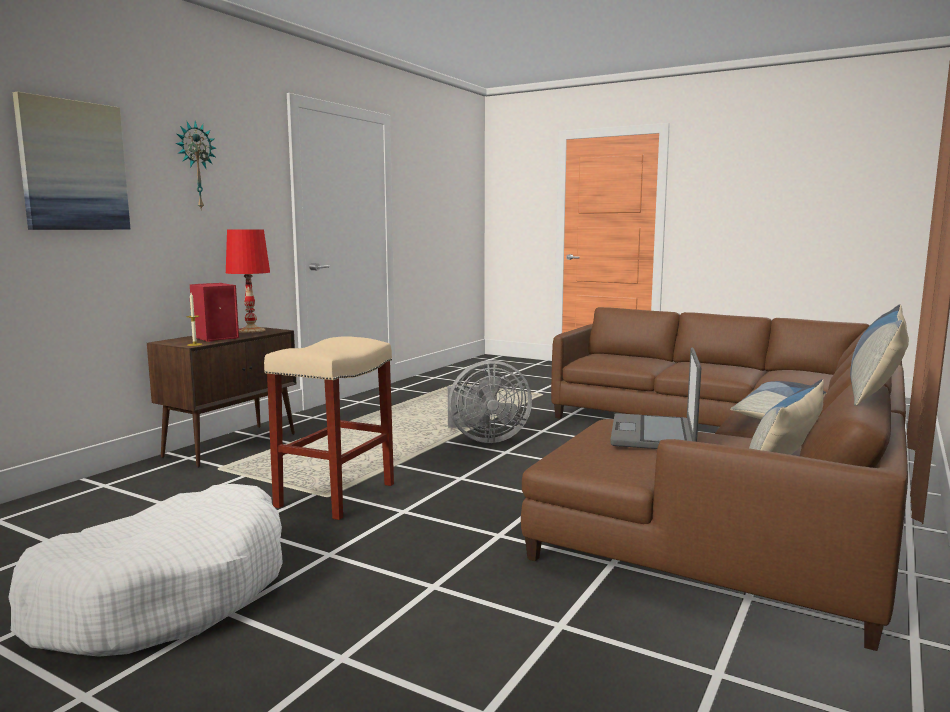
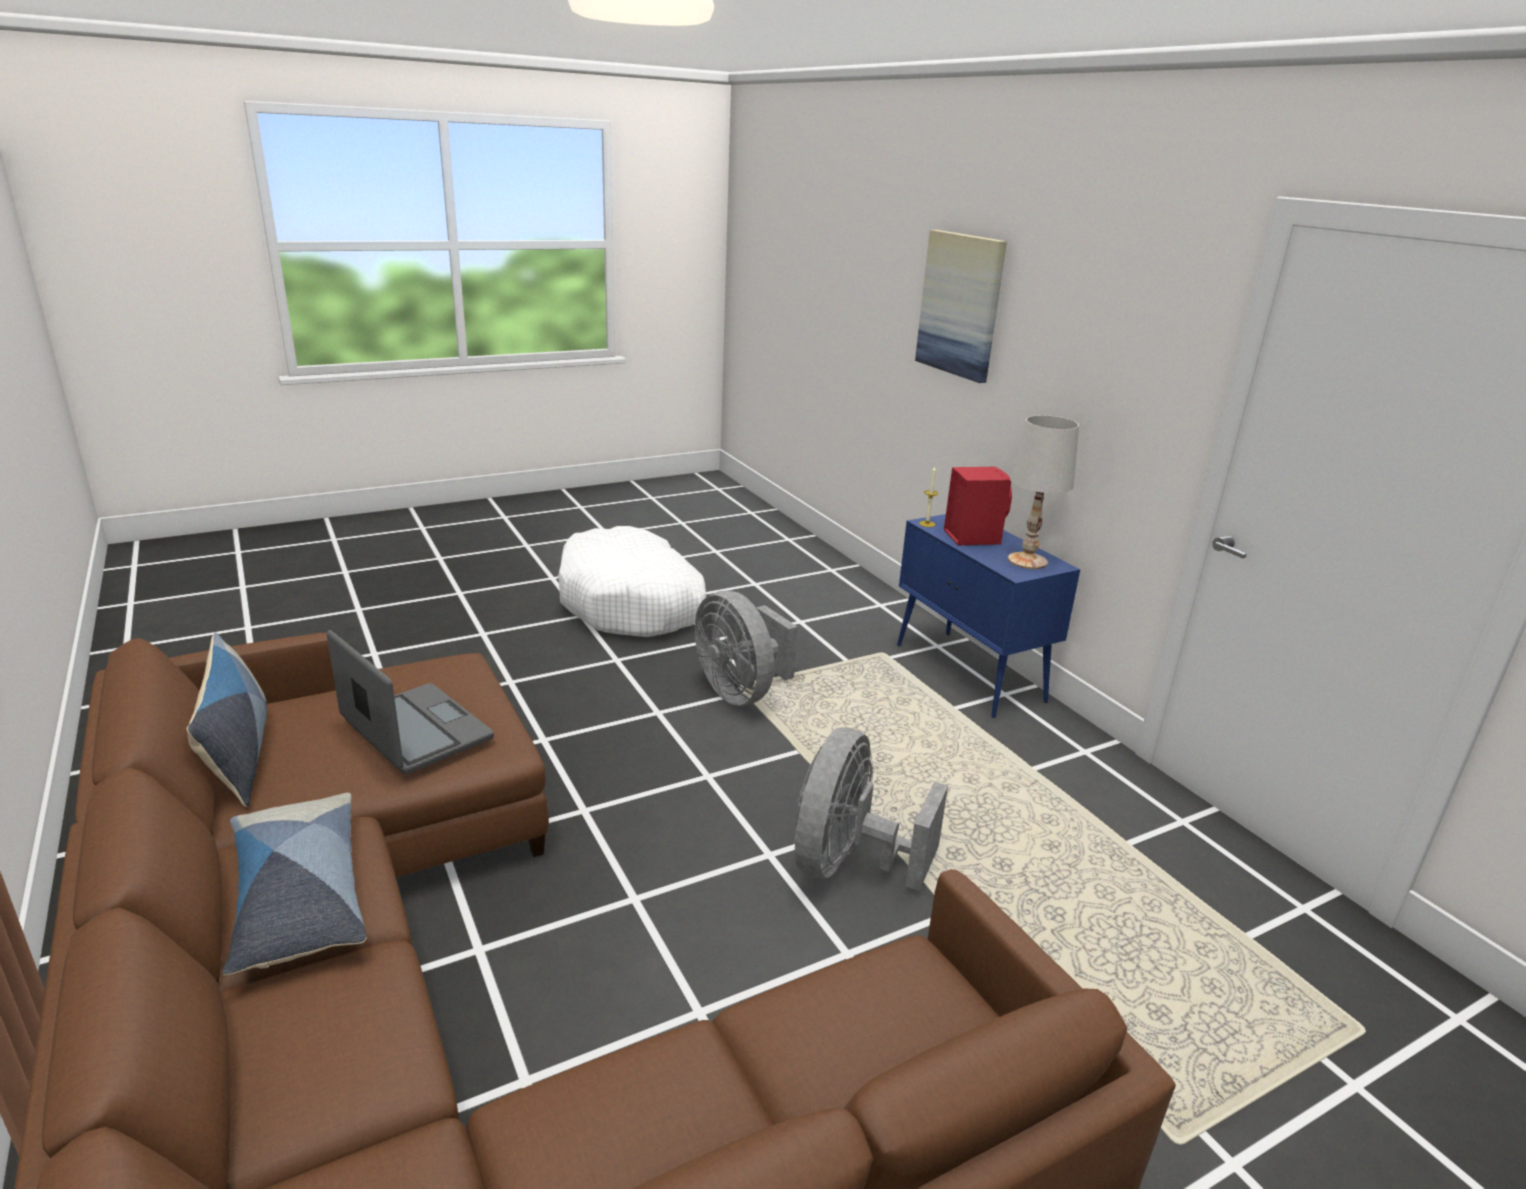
camera: 120 degrees right, 15 degrees up
brown cabinet [147,327,296,468] -> blue cabinet [897,514,1080,718]
wall clock [176,121,216,211] -> none
red table lamp [226,229,270,333] -> white table lamp [1008,415,1079,569]
beige stool [264,336,394,520] -> grey fan [695,590,797,706]
pillow [850,304,909,406] -> none

